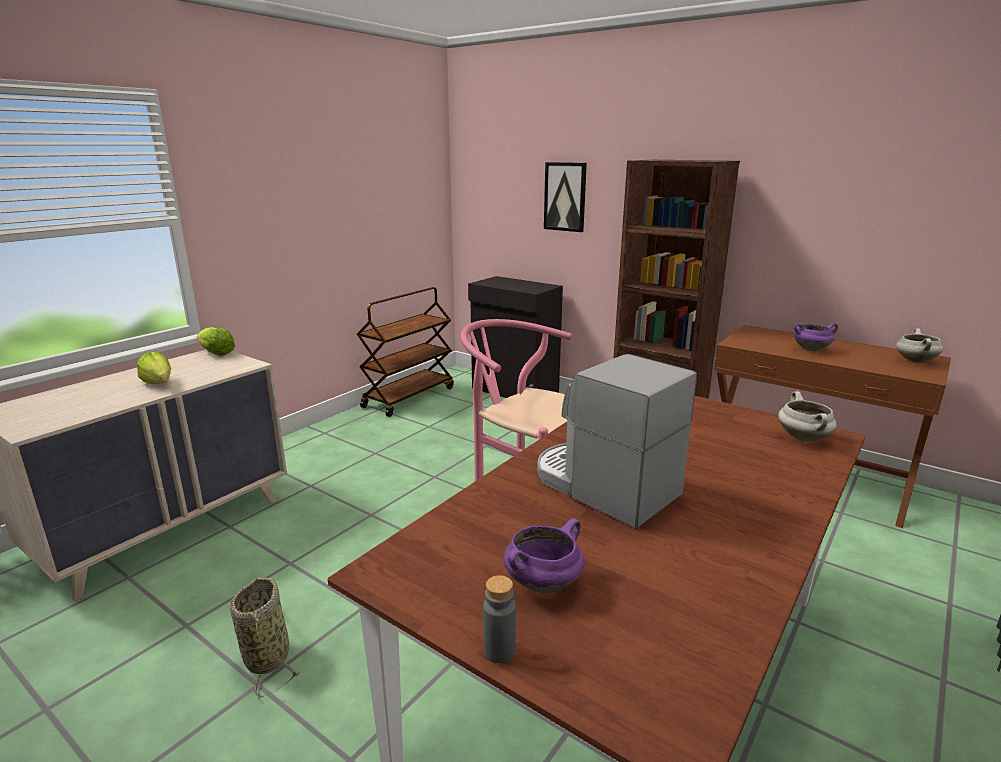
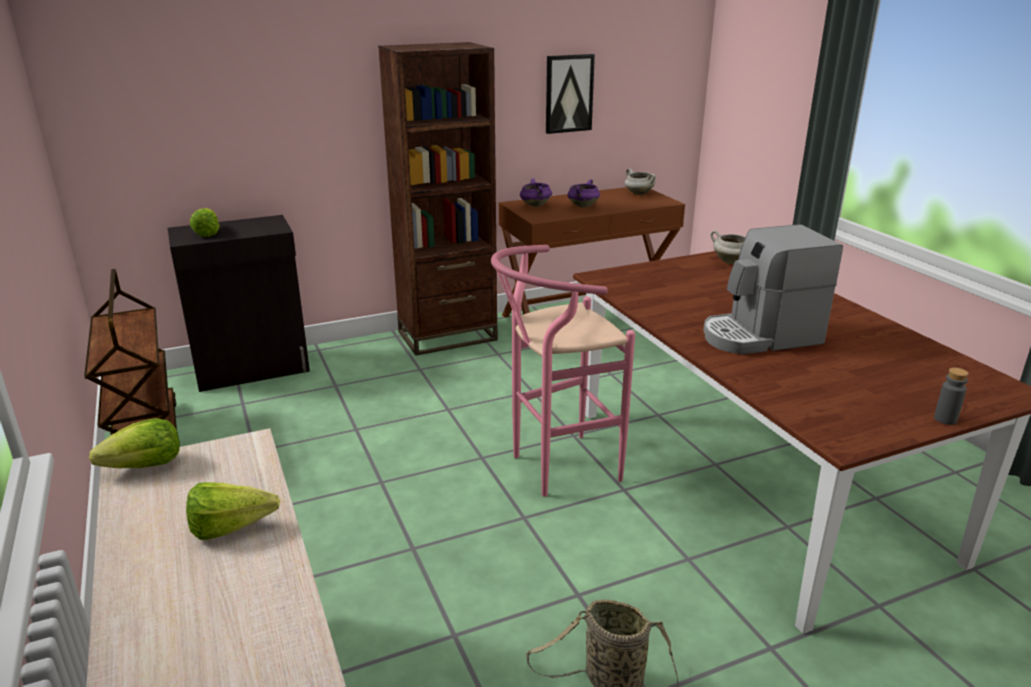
camera: 60 degrees left, 5 degrees up
purple cooking pot [504,518,585,593] -> purple cooking pot moved to [520,178,552,207]
picture [544,162,587,232] -> picture moved to [546,54,595,134]
none -> lettuce [190,208,220,237]

